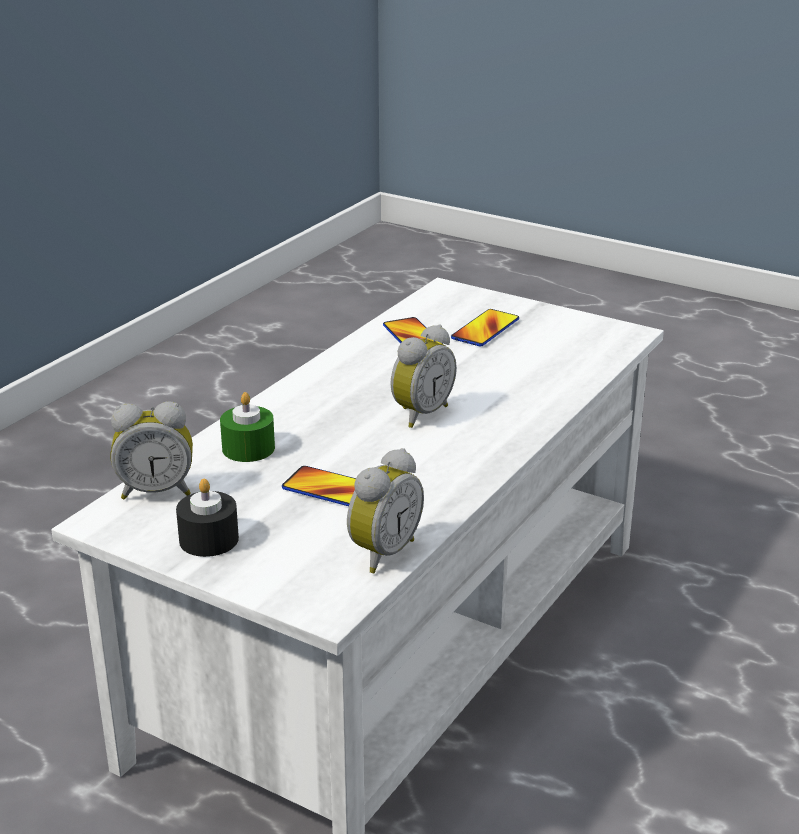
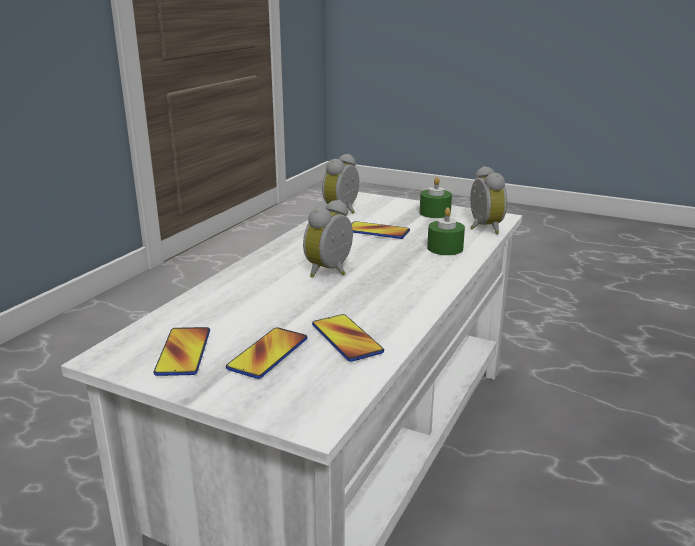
camera: 175 degrees right, 5 degrees down
alarm clock [111,401,193,499] -> alarm clock turned 90 degrees clockwise [470,166,507,234]
black candle [176,479,239,557] -> green candle [420,177,452,218]
none -> phone [153,327,210,376]

